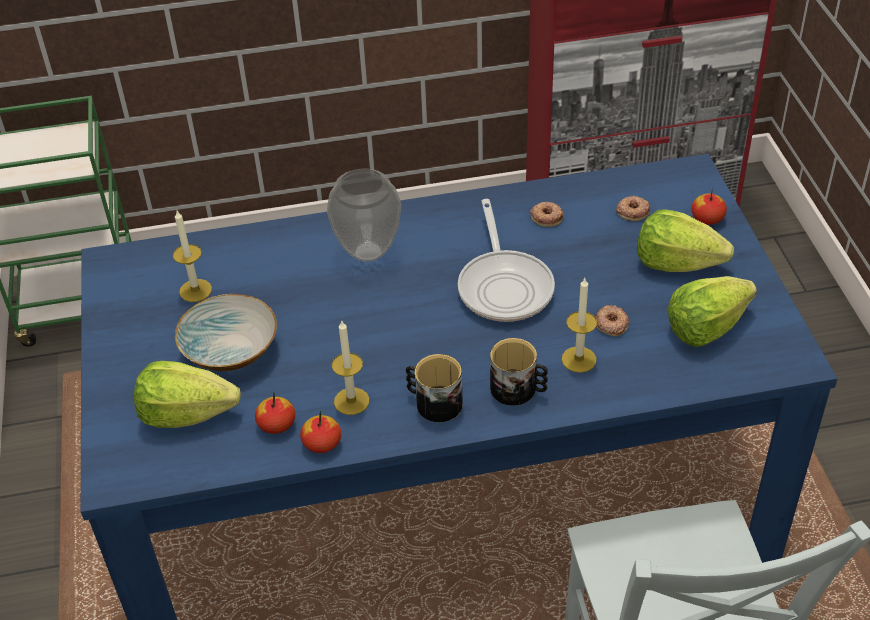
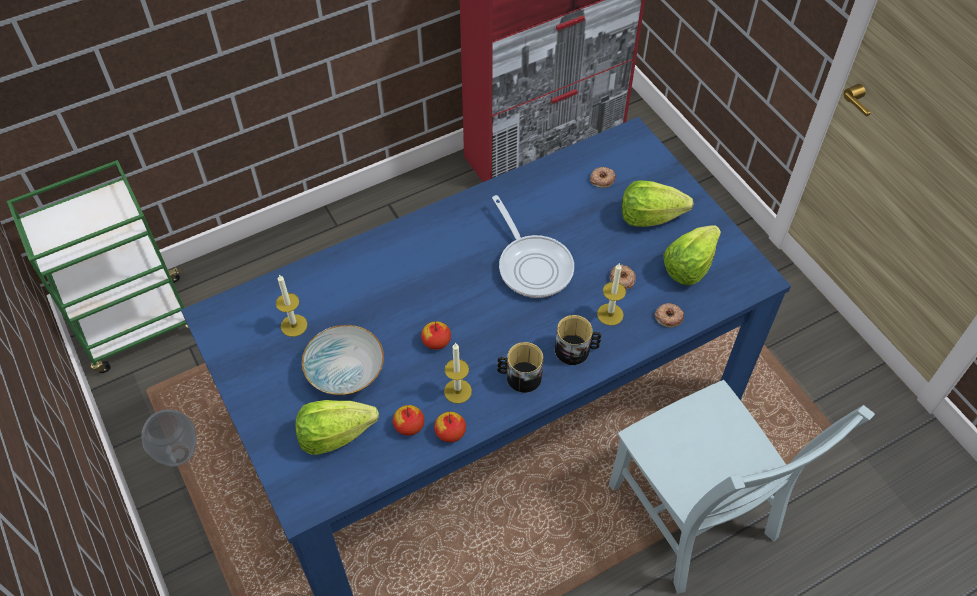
camera: 20 degrees left, 10 degrees up
vase [327,169,401,262] -> vase moved to [141,409,197,467]
donut [530,202,564,227] -> donut moved to [655,303,684,328]
apple [691,188,727,225] -> apple moved to [421,321,451,350]

